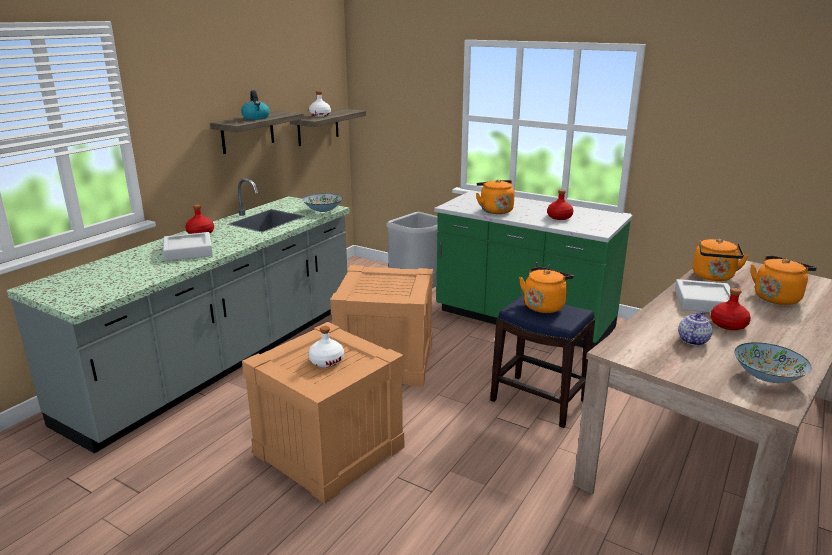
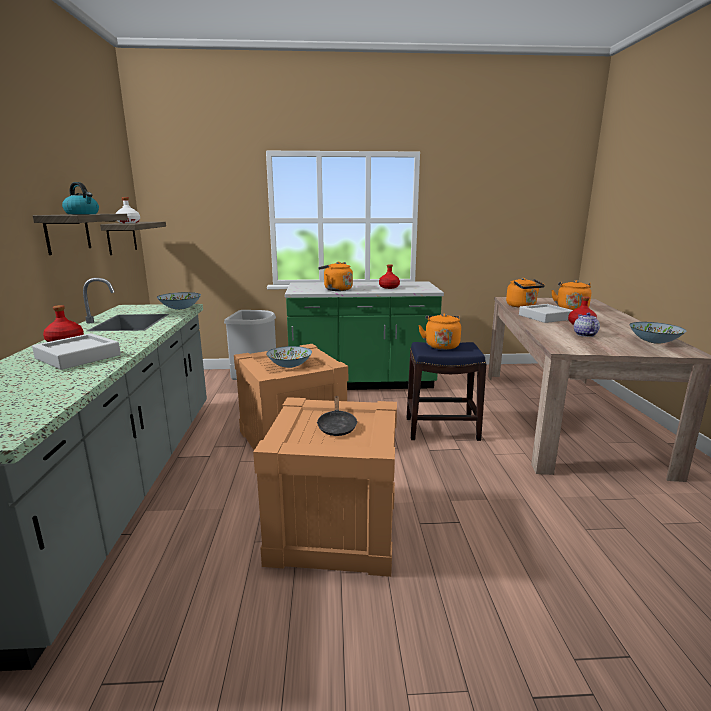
camera: 35 degrees left, 5 degrees down
white bottle [308,326,344,367] -> black frying pan [317,396,358,436]
none -> bowl [266,346,312,368]

